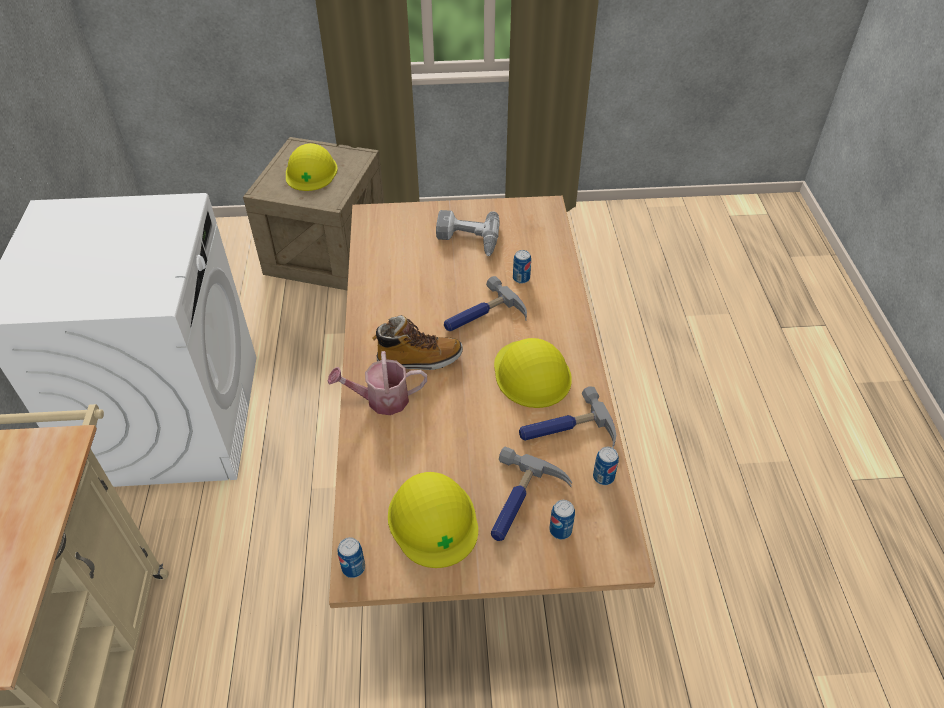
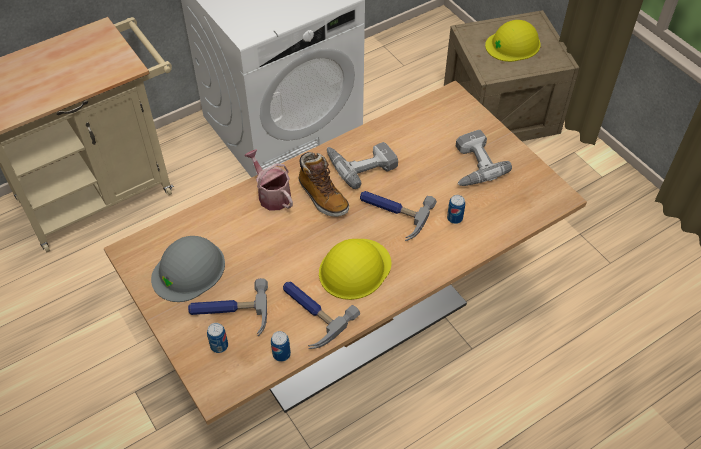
camera: 60 degrees right, 5 degrees up
can [338,537,365,578] -> none
yellow hard hat [388,472,478,568] -> grey hard hat [151,236,225,302]
none -> power drill [327,142,398,189]

